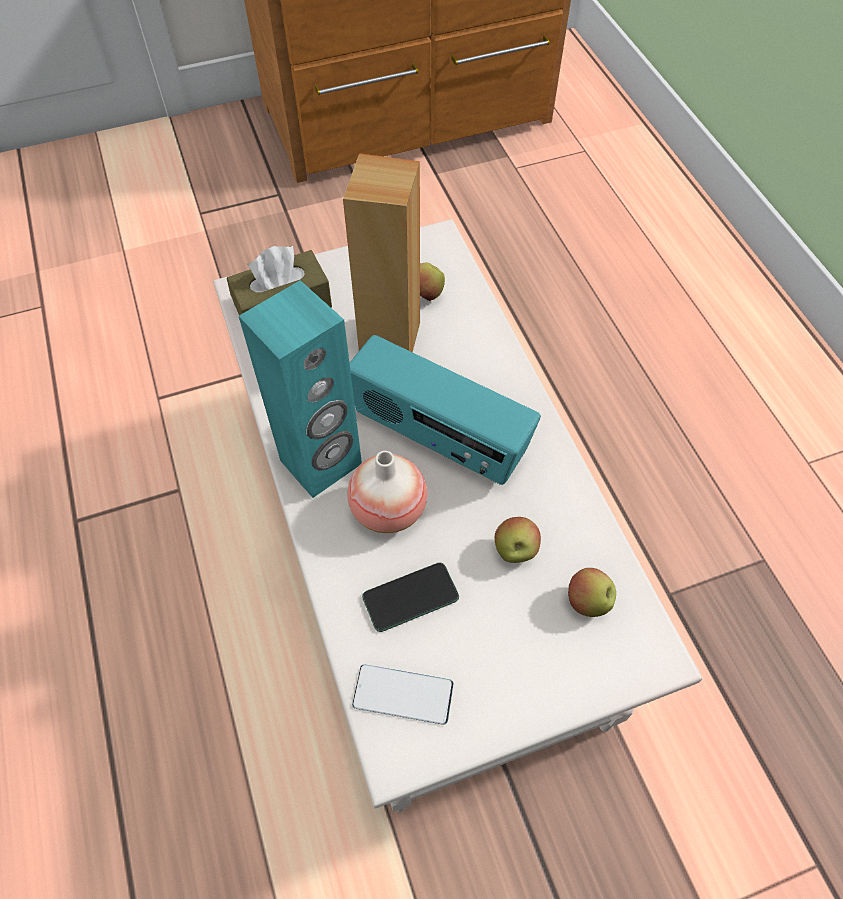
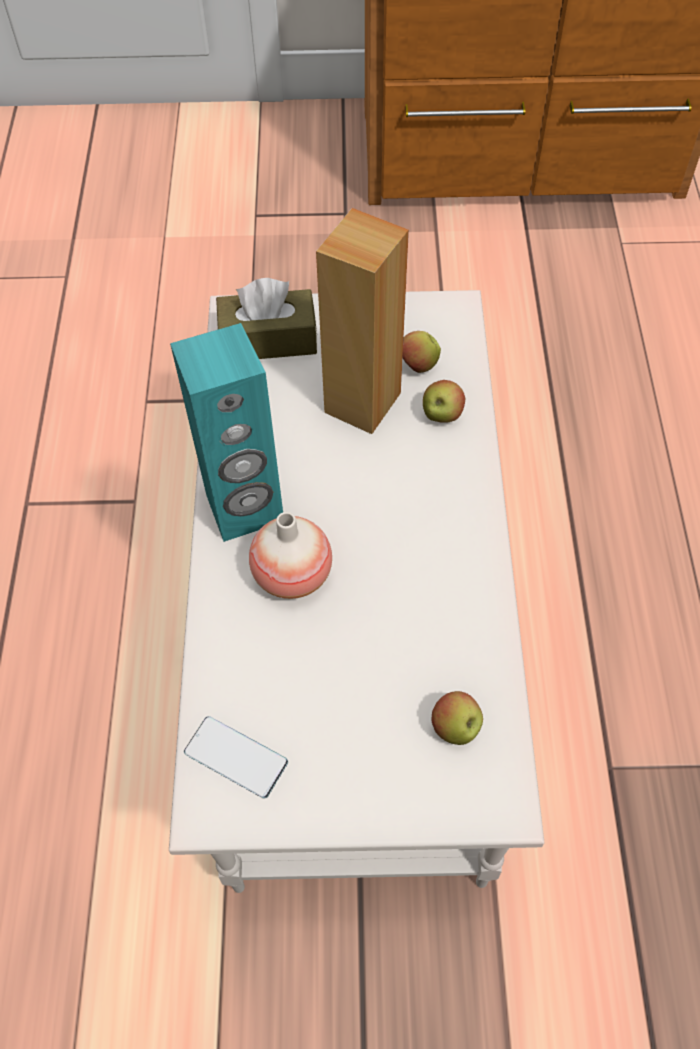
camera: 20 degrees right, 0 degrees up
radio [350,335,541,485] -> none
phone [362,563,459,632] -> none
apple [495,517,541,563] -> apple moved to [423,380,465,423]

